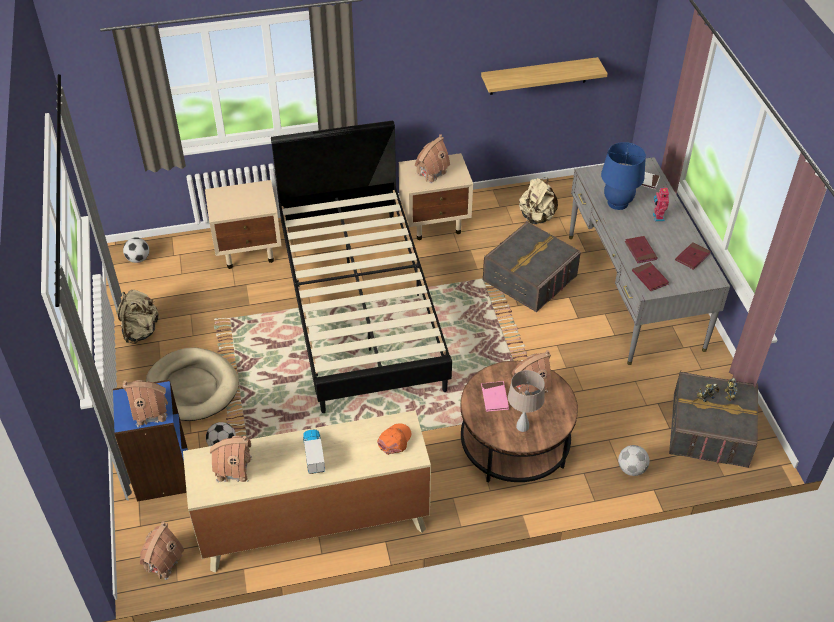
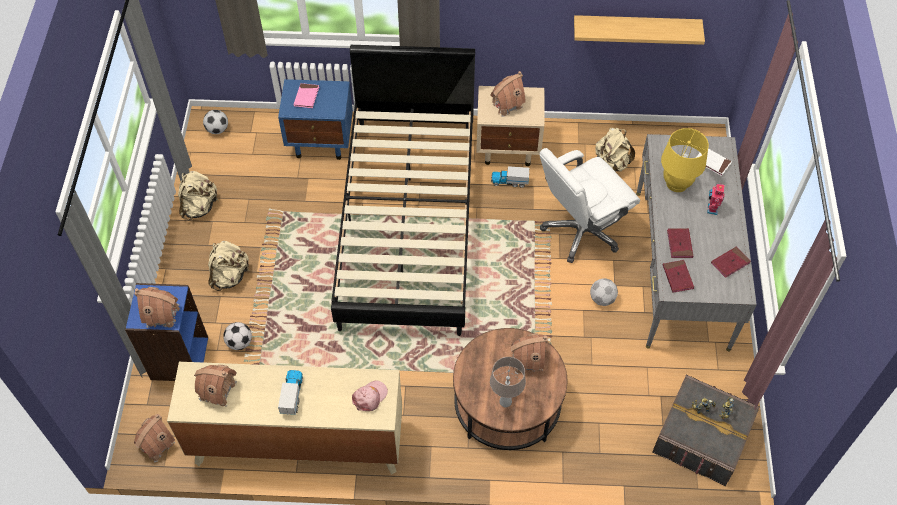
camera: 15 degrees right, 10 degrees up
beige dog bed [146,347,239,421] -> beige backpack [208,241,250,291]
beige nightstand [205,180,282,269] -> blue nightstand [278,79,353,160]
orange cap [377,423,411,455] -> pink cap [352,380,388,411]
pink book [481,381,509,412] -> pink book moved to [293,83,319,108]
grey storage box [483,221,581,313] -> white office chair [539,148,640,263]
blue table lamp [601,142,646,210] -> yellow table lamp [661,128,709,192]
football [618,445,650,476] -> football moved to [590,278,618,306]
none -> toy truck [491,166,530,188]

